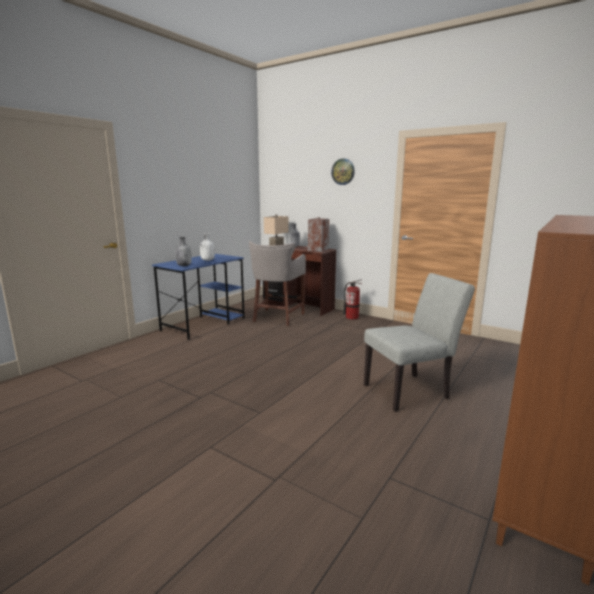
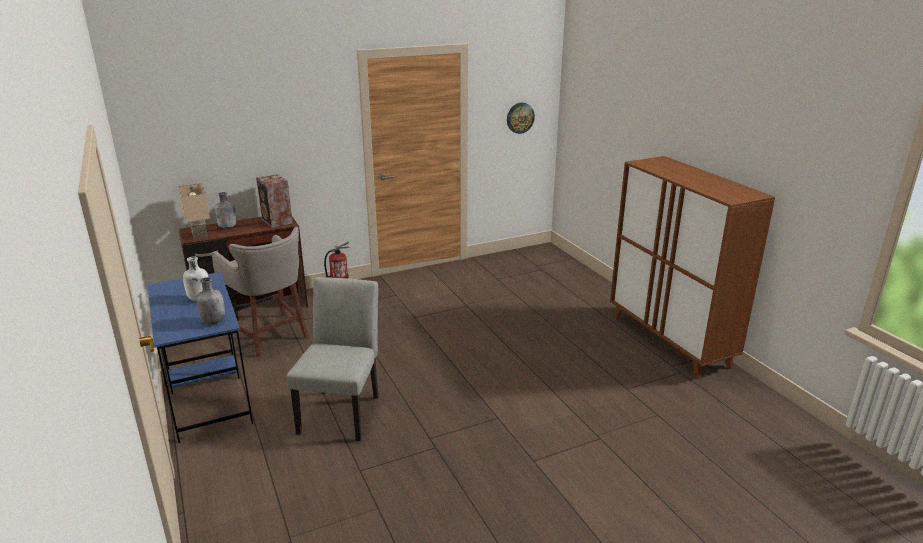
camera: 60 degrees left, 10 degrees up
wall clock [331,159,355,185] -> wall clock moved to [507,103,535,134]
grey chair [364,273,475,412] -> grey chair moved to [287,277,379,441]

